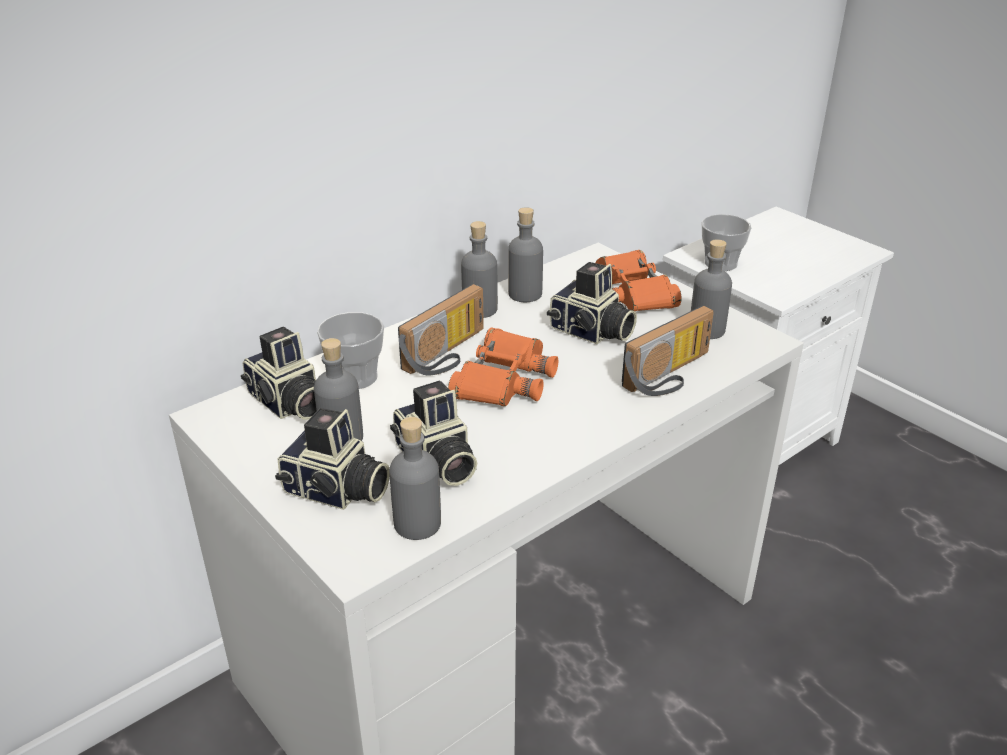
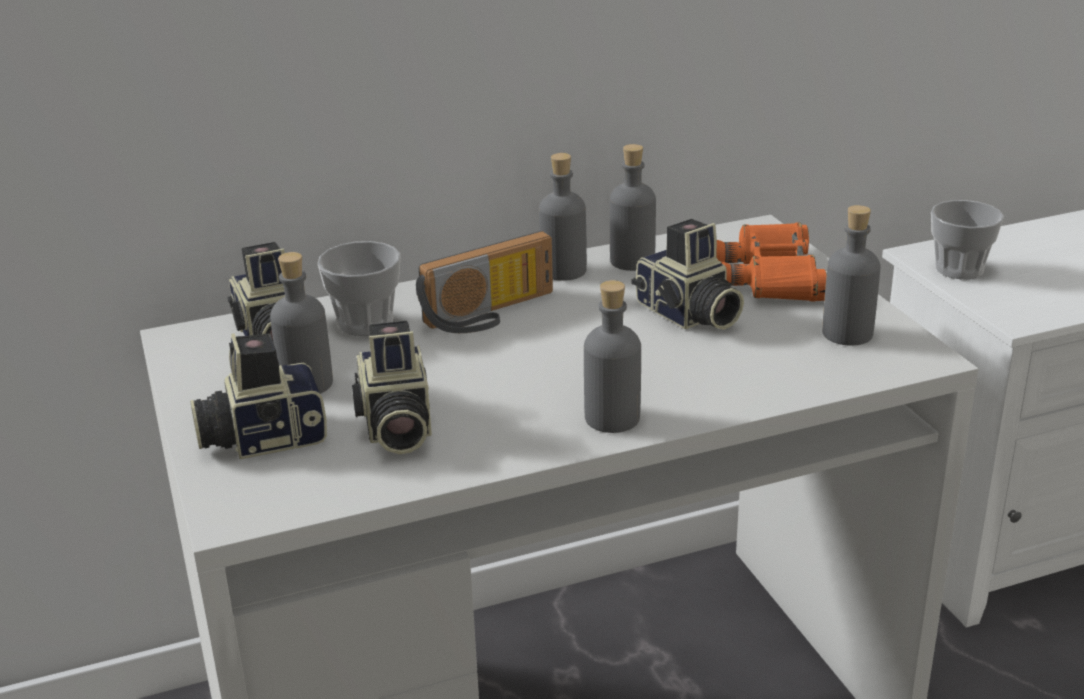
camera: 20 degrees right, 5 degrees down
camera [275,408,390,510] -> camera turned 120 degrees clockwise [190,333,327,459]
grey bottle [389,417,441,540] -> grey bottle moved to [584,280,641,433]
orange binoculars [448,328,558,406] -> none
radio [622,305,714,396] -> none

